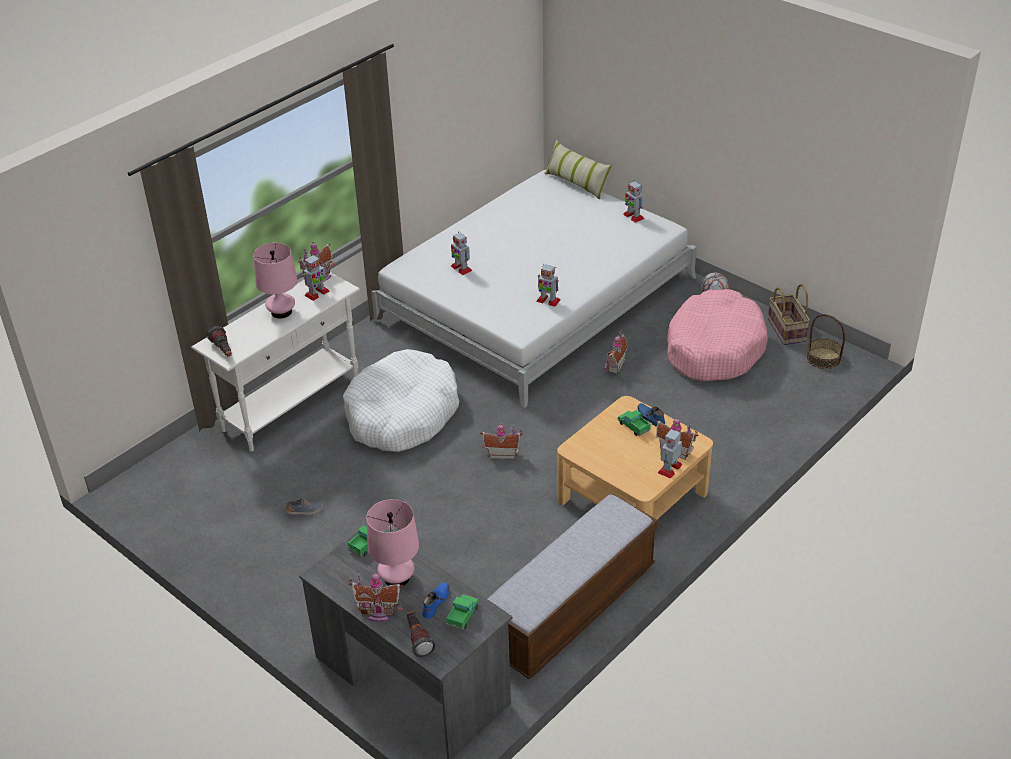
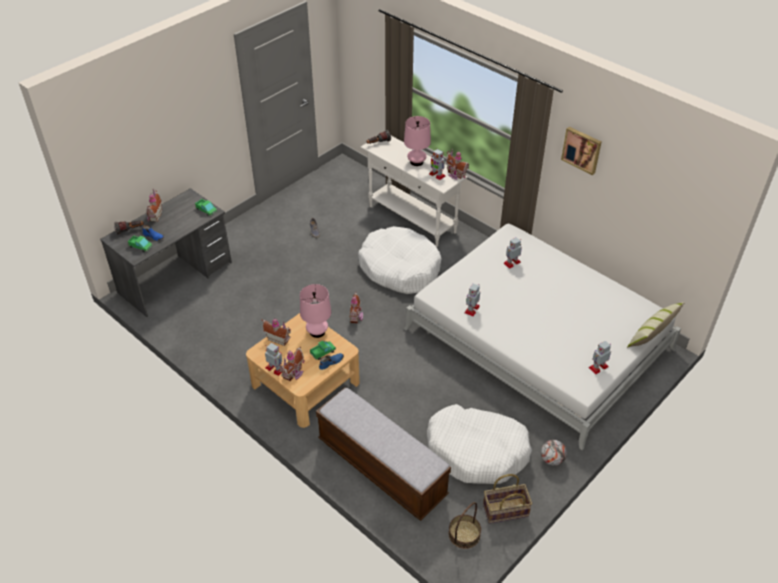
camera: 90 degrees right, 5 degrees up
pink table lamp [366,499,419,586] -> pink table lamp moved to [300,284,331,338]
bench [488,494,658,679] -> bench moved to [316,387,451,521]
toy house [605,330,628,374] -> toy house moved to [262,318,291,346]
pink dog bed [667,289,768,381] -> white dog bed [427,404,532,484]
none -> picture [561,127,601,175]

